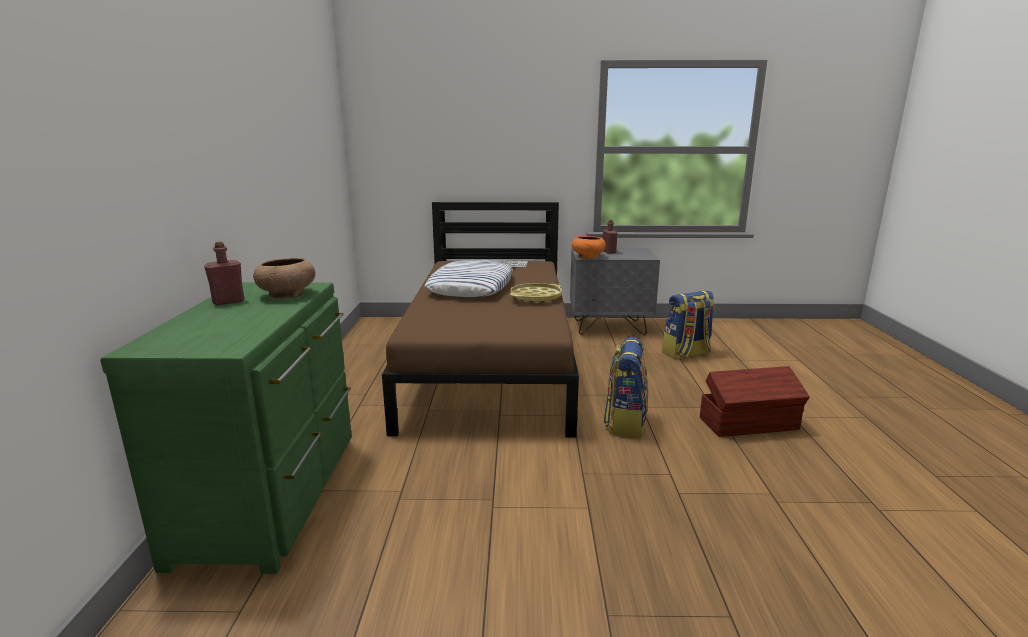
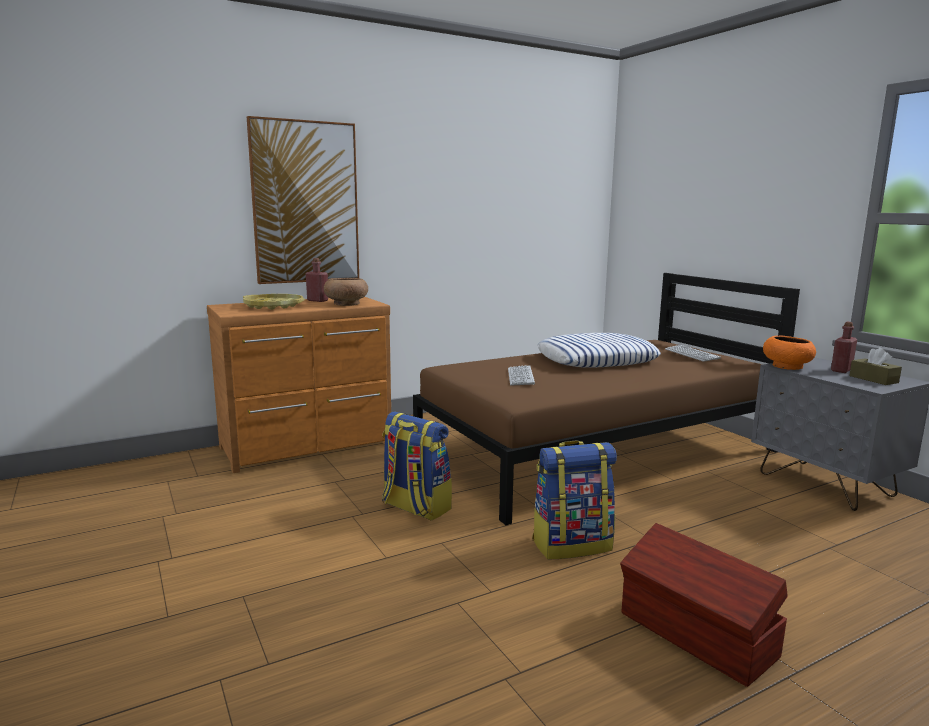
camera: 60 degrees right, 5 degrees down
green dresser [100,282,352,574] -> brown dresser [207,297,391,473]
yellow tray [510,283,562,303] -> yellow tray moved to [243,294,305,310]
backpack [662,290,715,360] -> backpack moved to [382,411,452,521]
none -> picture [247,116,359,284]
none -> keyboard [508,365,535,386]
none -> brown tissue box [849,347,902,385]

